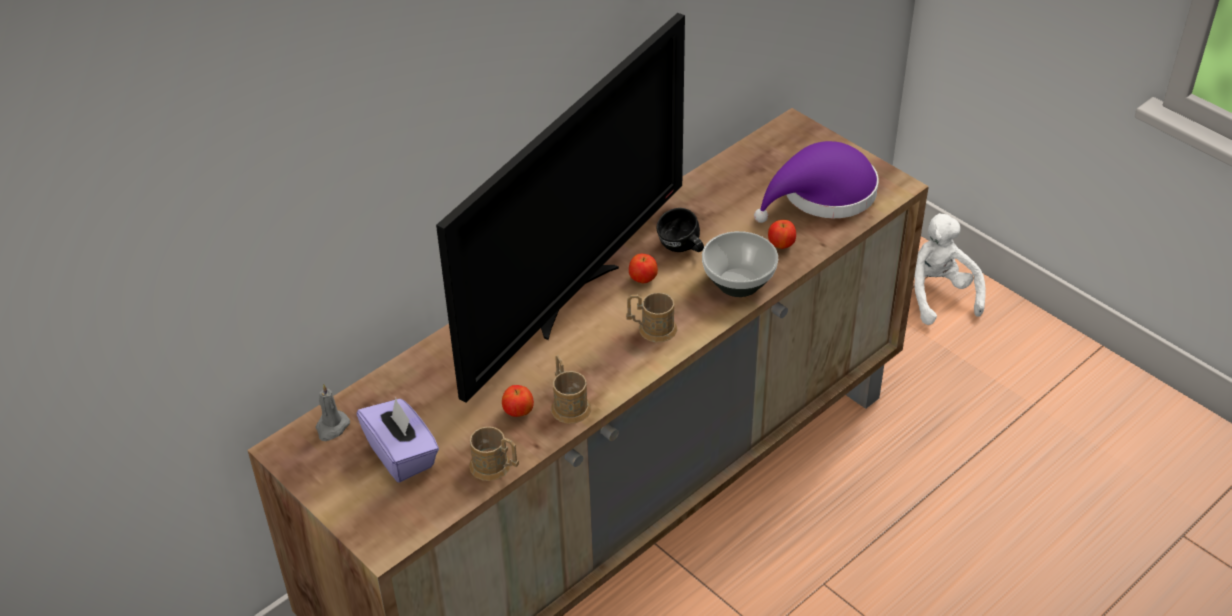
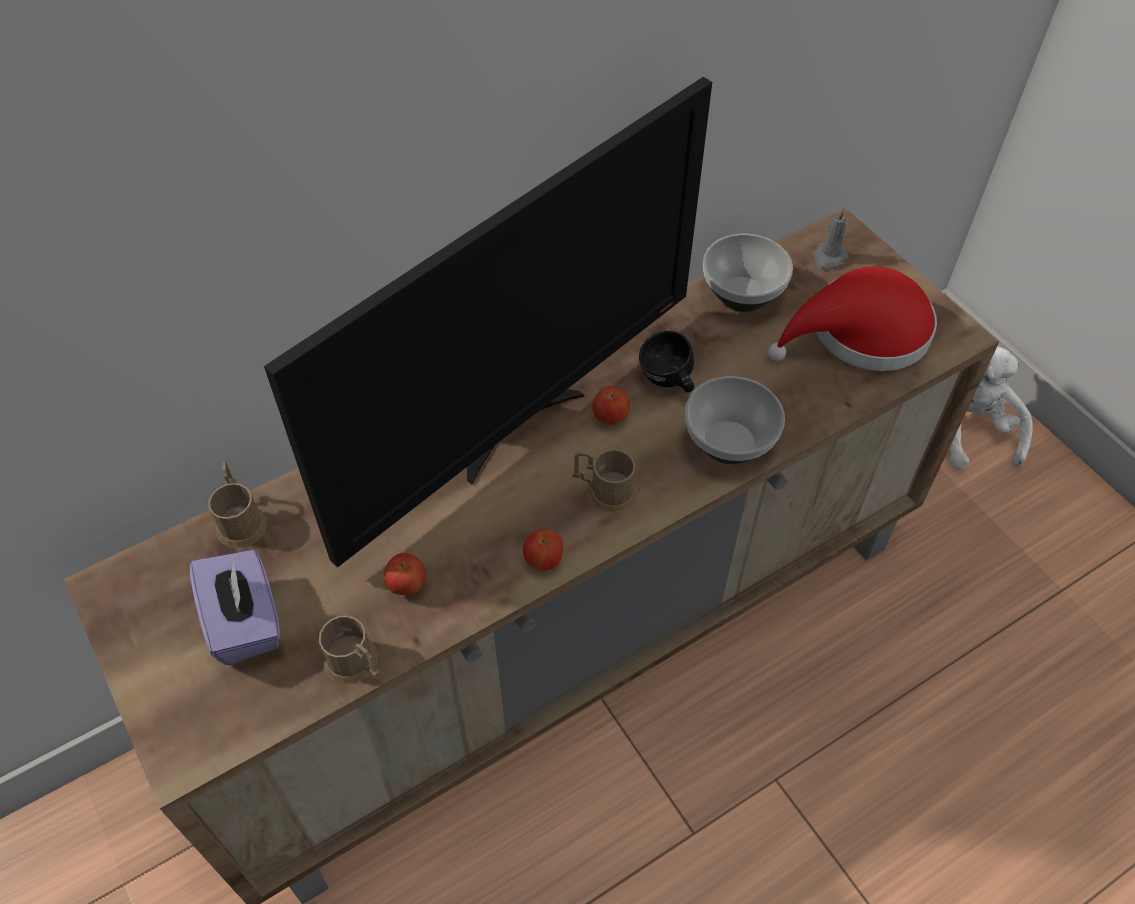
camera: 10 degrees right, 10 degrees up
grey candle [316,383,350,441] -> grey candle moved to [813,208,849,271]
brown mug [551,355,591,424] -> brown mug moved to [208,461,267,548]
purple hat [754,141,879,223] -> red hat [768,266,937,371]
apple [768,220,796,249] -> apple moved to [523,529,563,571]
none -> bowl [703,234,793,312]

